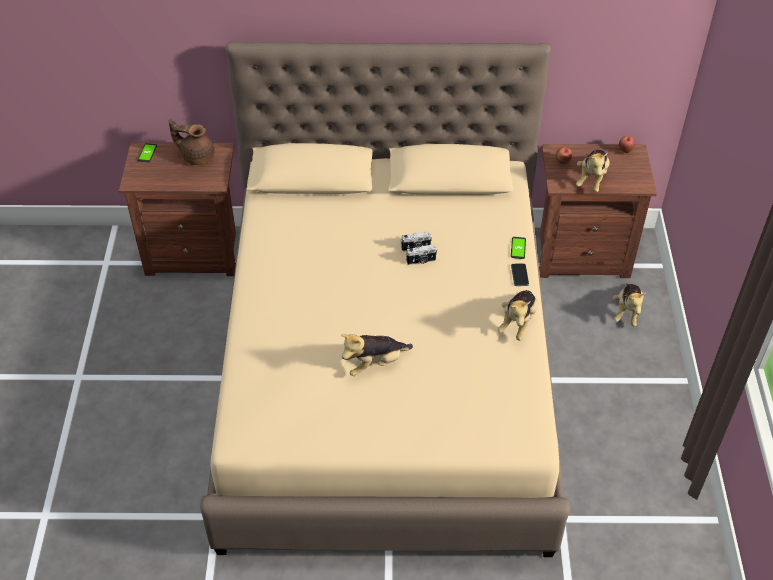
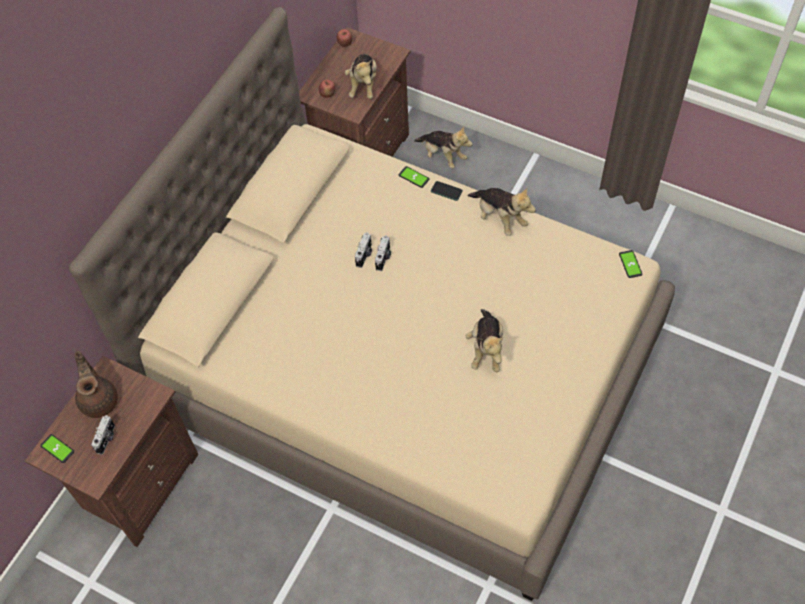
camera: 60 degrees left, 10 degrees up
brown teapot [169,119,215,165] -> brown teapot turned 120 degrees clockwise [75,351,118,418]
plush toy [576,149,610,192] -> plush toy turned 45 degrees clockwise [345,54,377,99]
none -> camera [91,415,115,455]
none -> phone [619,250,642,278]

